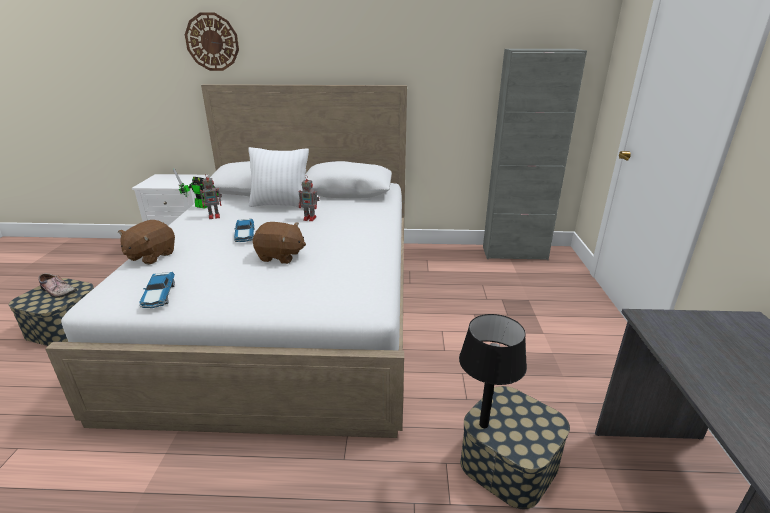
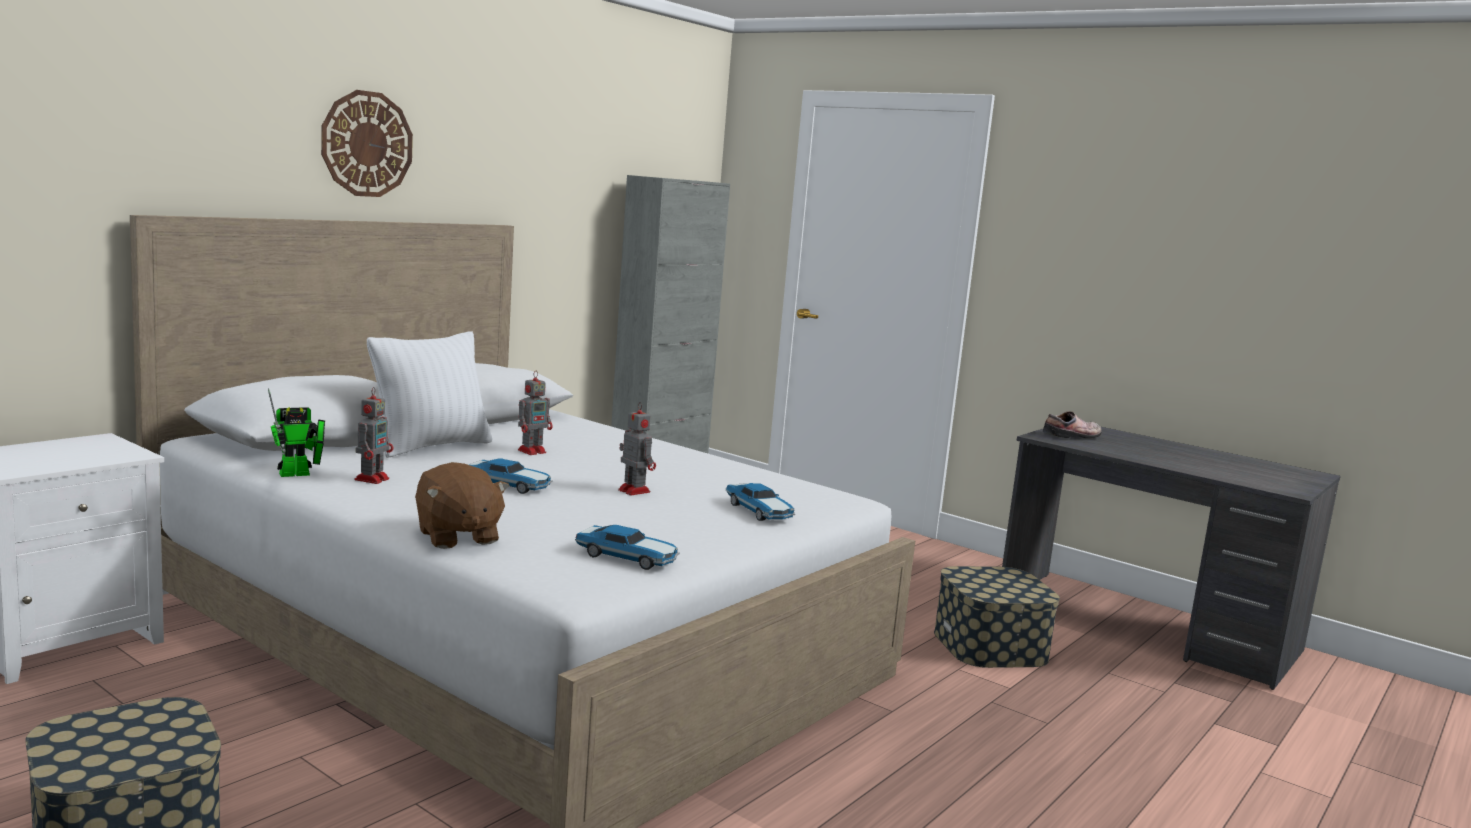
camera: 55 degrees left, 15 degrees down
shoe [38,273,77,298] -> shoe moved to [1043,411,1102,439]
wall clock [185,12,239,71] -> wall clock moved to [321,90,413,197]
brown plush toy [253,222,306,264] -> toy robot [618,402,656,495]
black table lamp [459,314,527,428] -> none
none -> toy car [726,483,795,521]

